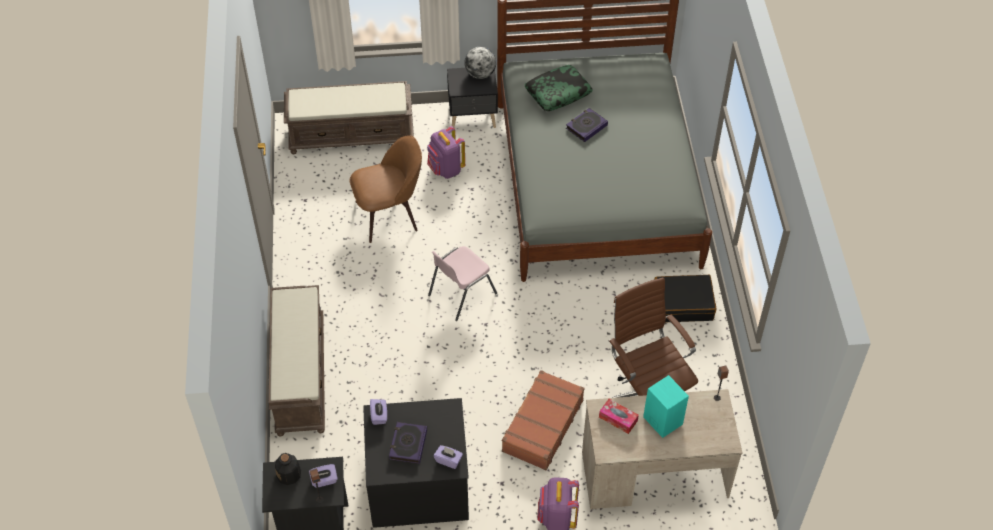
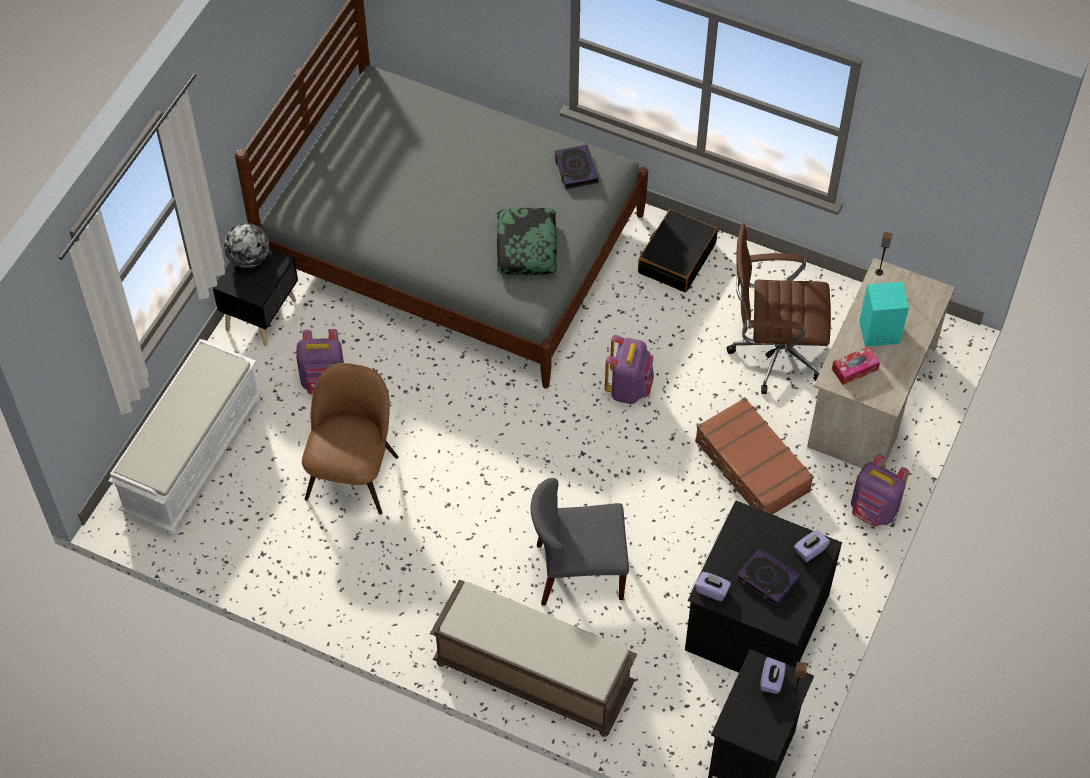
camera: 60 degrees left, 5 degrees up
bottle [275,453,301,485] -> none
brown bench [284,81,414,154] -> white bench [109,339,263,535]
pink chair [428,246,497,321] -> none
pillow [525,65,593,111] -> pillow moved to [497,208,557,275]
book [566,108,608,142] -> book moved to [554,144,599,189]
none -> grey chair [531,478,629,606]
none -> purple backpack [605,335,654,404]

